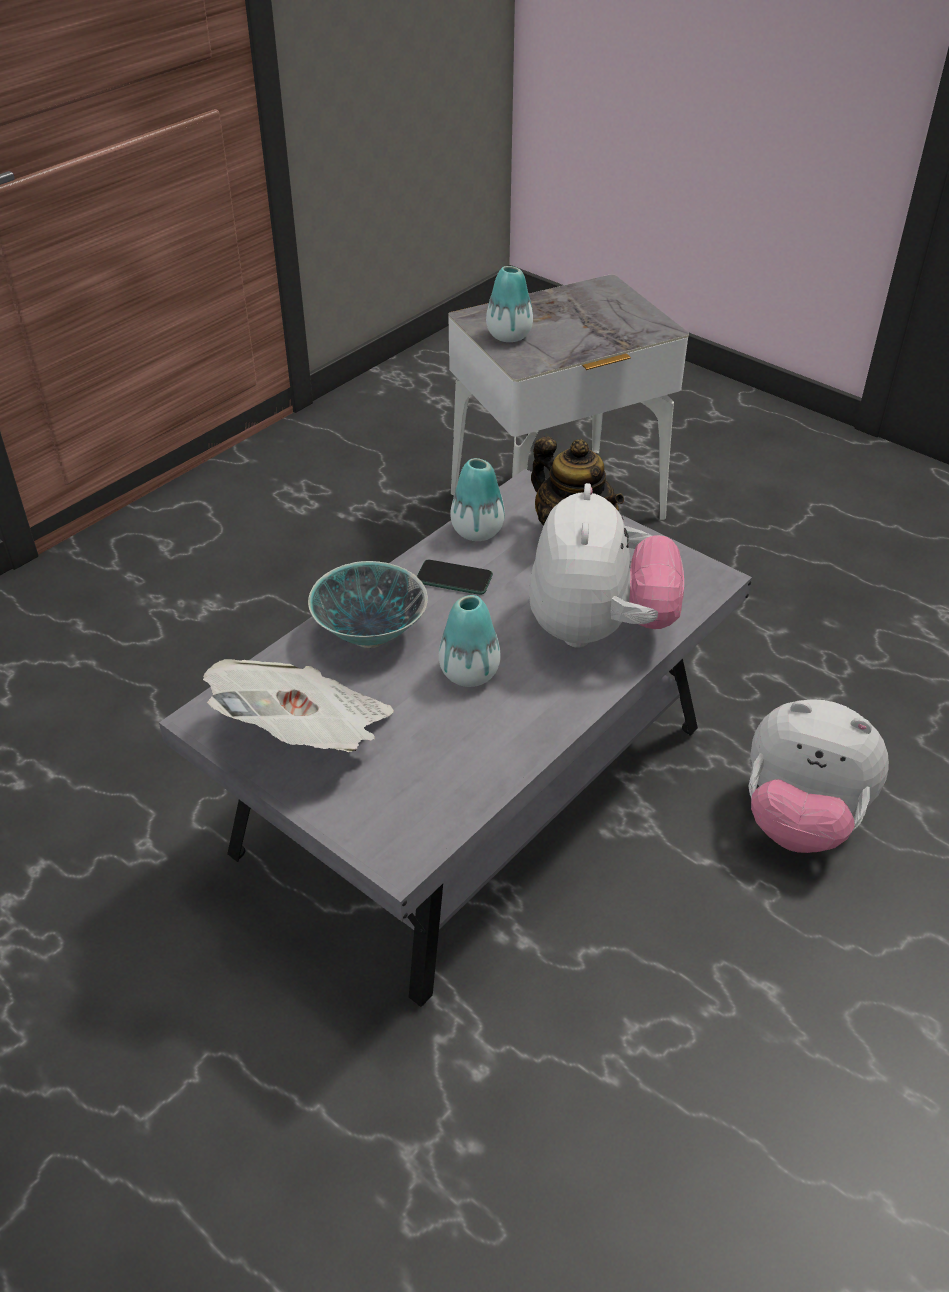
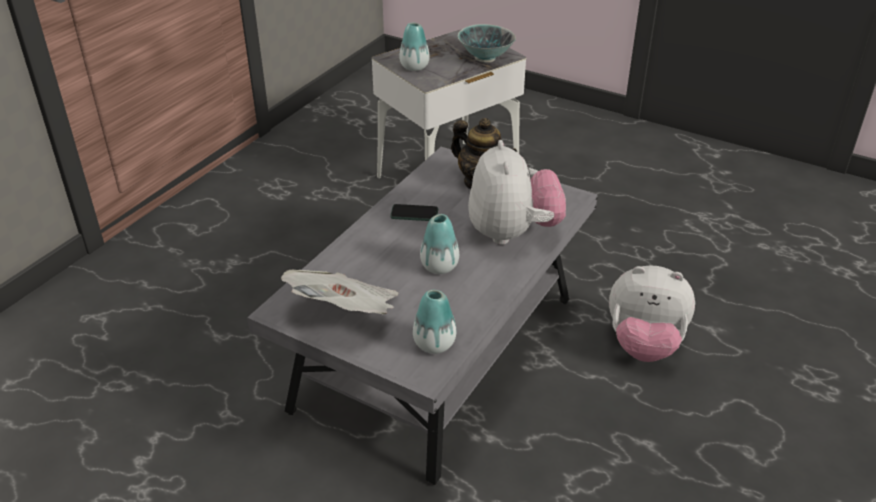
camera: 10 degrees left, 5 degrees down
bowl [308,561,428,648] -> bowl moved to [458,24,516,63]
vase [450,458,505,541] -> vase moved to [413,290,456,354]

